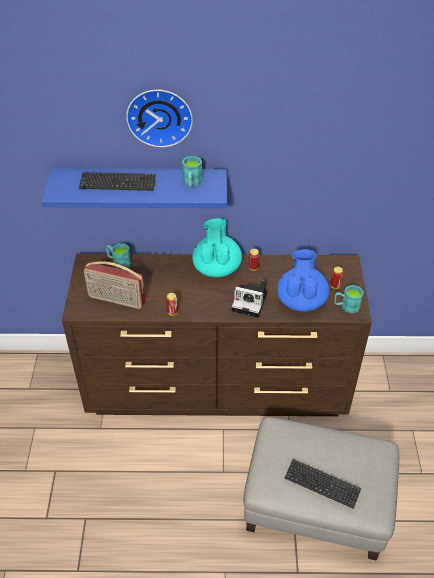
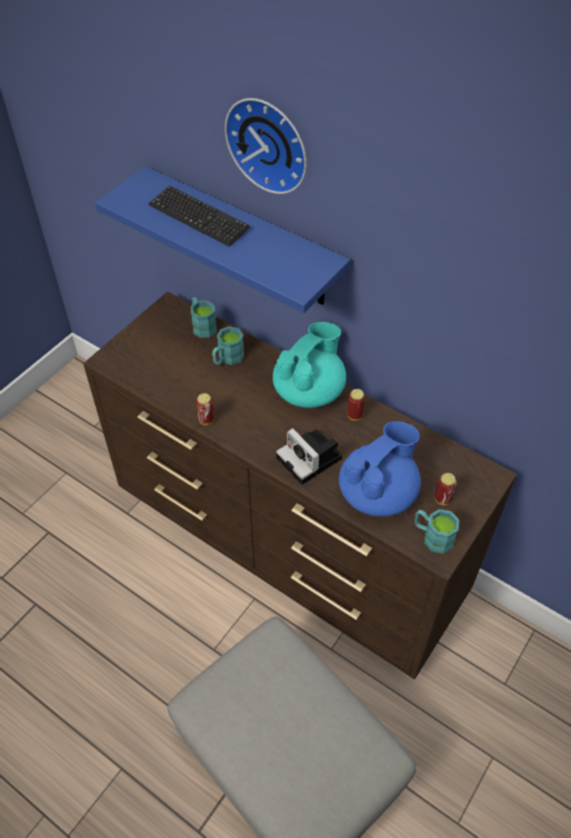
camera: 35 degrees right, 5 degrees up
radio [84,261,146,309] -> none
turquoise mug [182,156,203,187] -> turquoise mug moved to [212,326,244,365]
keyboard [285,459,361,509] -> none

